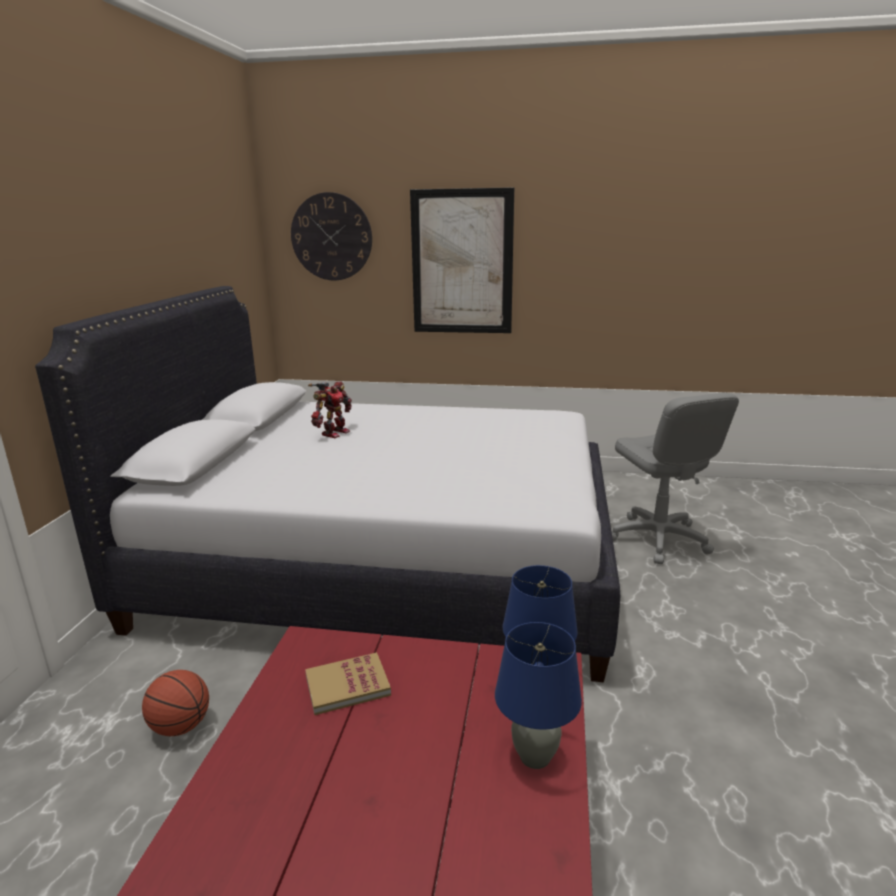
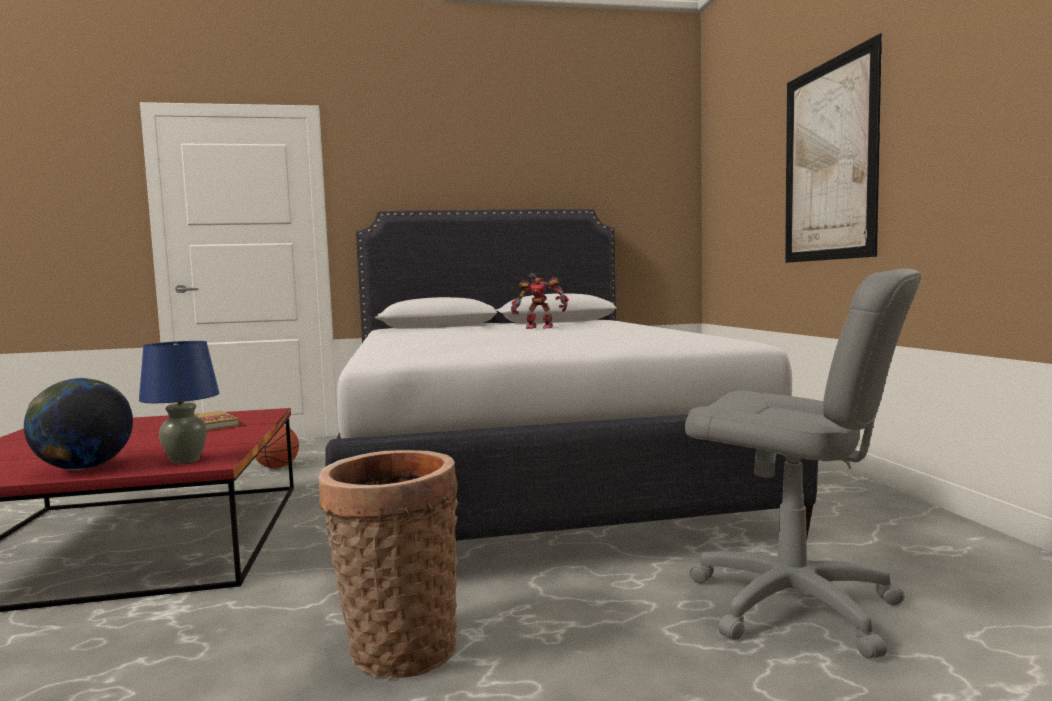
camera: 70 degrees right, 15 degrees down
wall clock [291,192,372,280] -> none
blue table lamp [495,622,582,769] -> globe [24,378,133,470]
grey office chair [611,392,739,564] -> grey office chair turned 105 degrees counterclockwise [685,268,921,659]
none -> basket [318,450,458,679]

